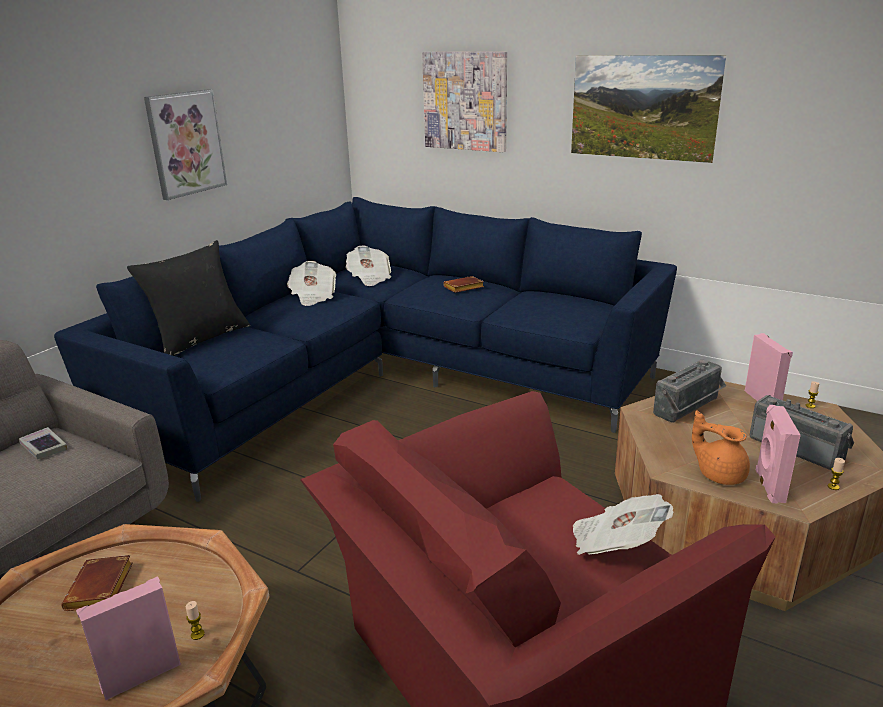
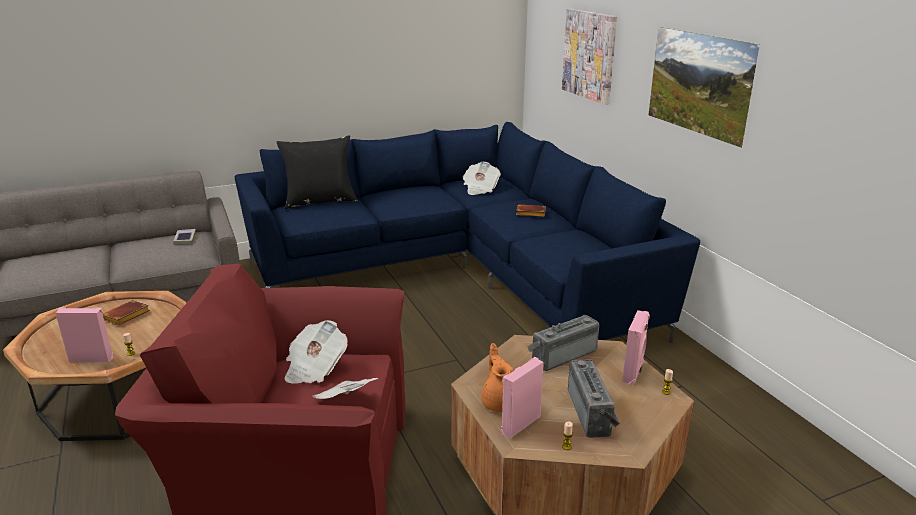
camera: 35 degrees right, 0 degrees up
picture [144,89,227,200] -> none
newspaper [287,261,336,306] -> newspaper moved to [284,320,348,384]
radio [653,359,726,422] -> radio turned 150 degrees clockwise [528,315,599,371]

